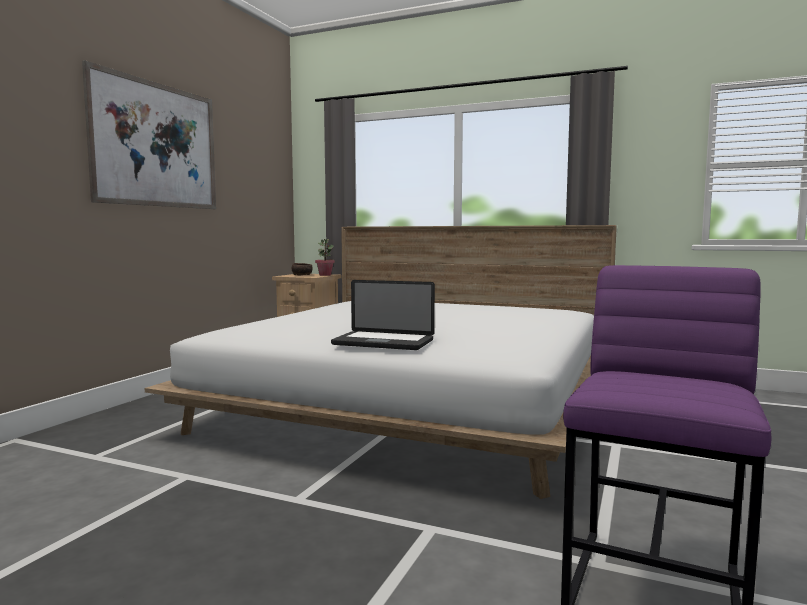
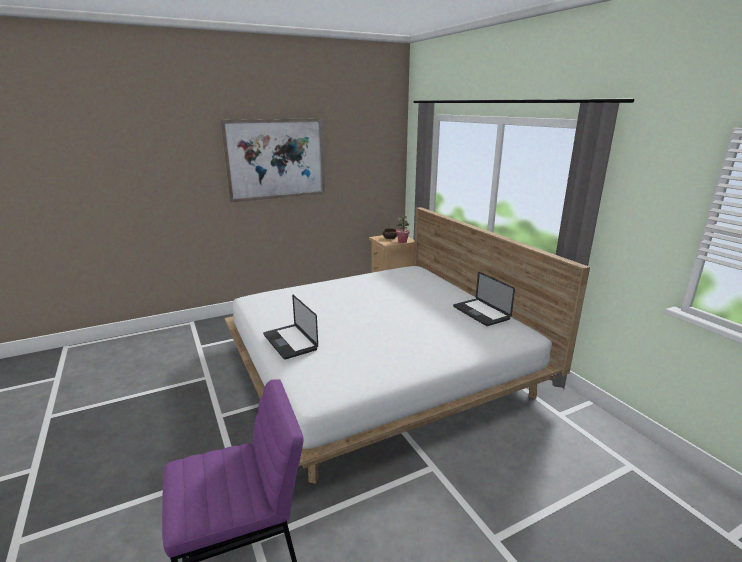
camera: 40 degrees right, 15 degrees up
none -> laptop [453,272,515,326]

